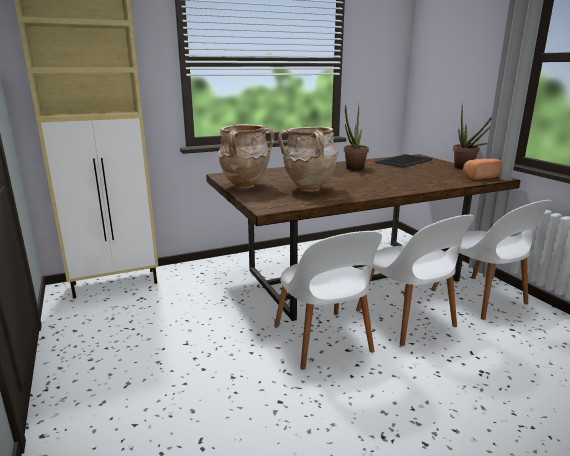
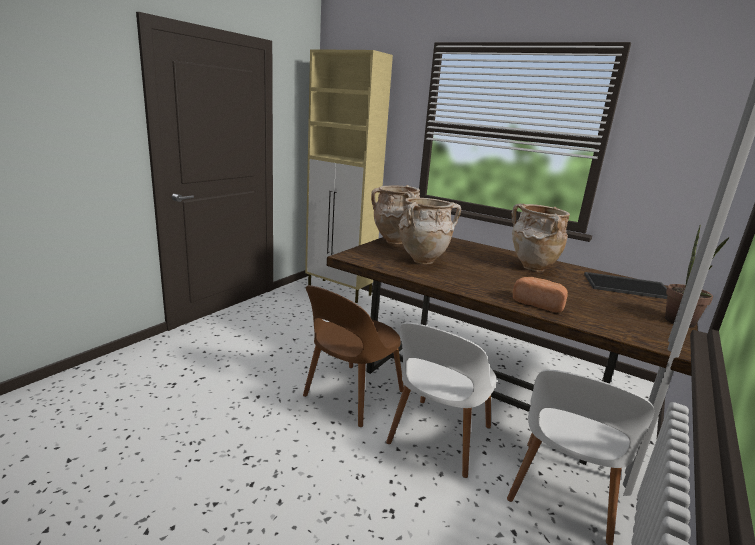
camera: 55 degrees right, 0 degrees up
white chair [274,231,382,370] -> brown chair [303,285,404,427]
potted plant [344,104,369,170] -> beige vase [512,204,570,272]
bread [463,159,502,180] -> bread moved to [513,277,568,313]

